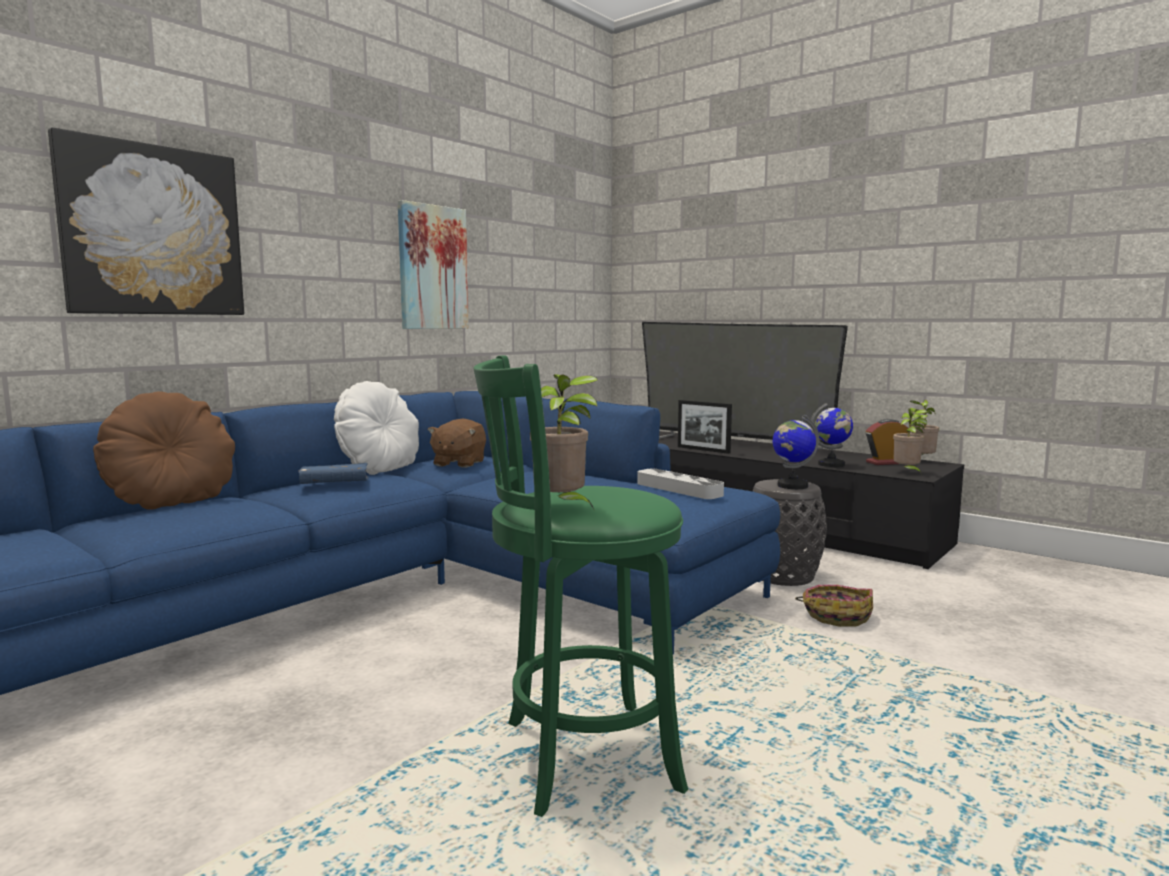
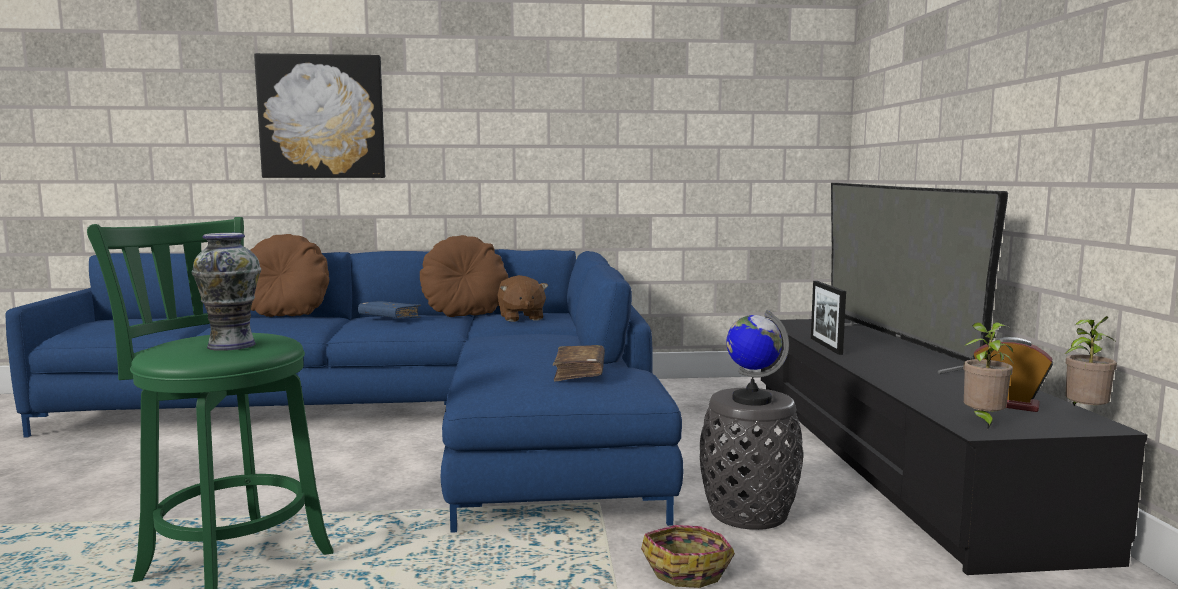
camera: 45 degrees right, 0 degrees up
white pillow [334,381,419,475] -> brown pillow [420,235,508,317]
picture [398,200,469,329] -> none
brown plush toy [427,419,486,468] -> brown plush toy turned 75 degrees counterclockwise [497,275,548,322]
potted plant [530,374,598,509] -> none
grey tray [637,469,724,499] -> brown book [553,345,605,382]
globe [810,403,853,467] -> none
none -> vase [192,233,261,351]

